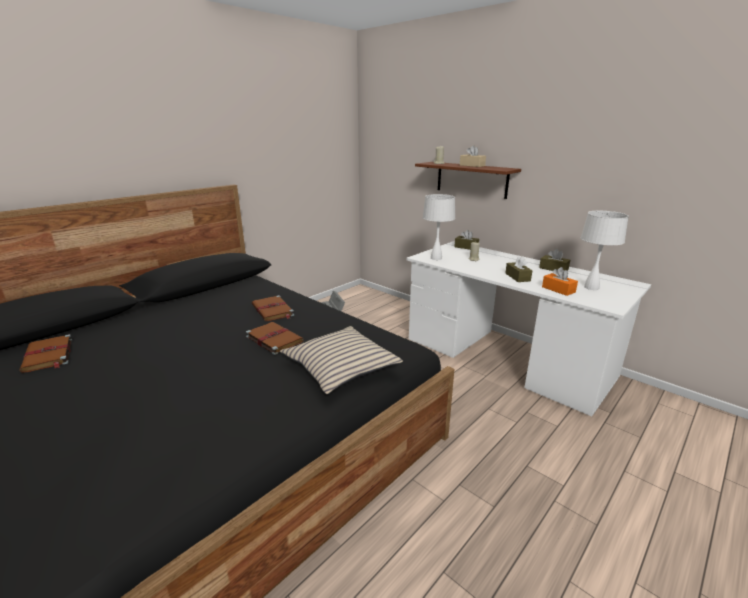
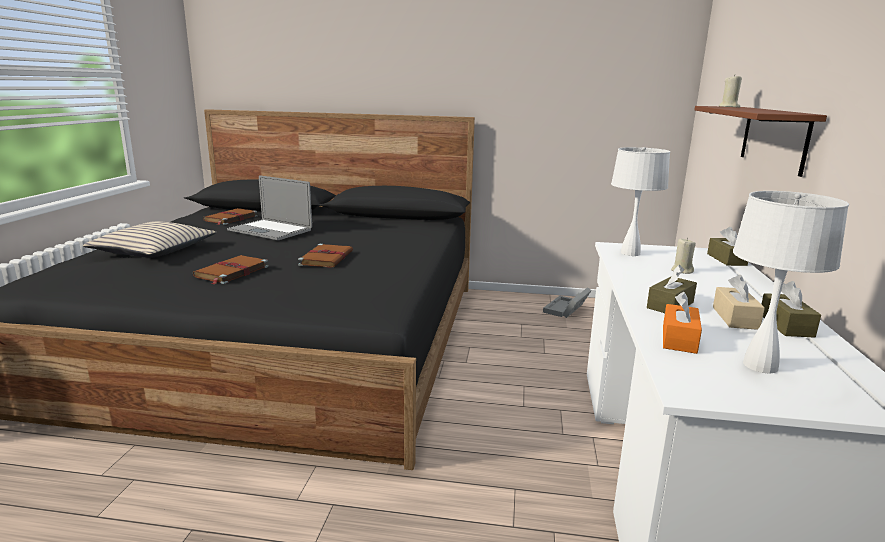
camera: 55 degrees right, 5 degrees down
brown book [252,295,294,321] -> brown book moved to [193,255,268,284]
beige pillow [280,326,403,395] -> beige pillow moved to [83,221,217,258]
beige tissue box [460,145,486,167] -> beige tissue box moved to [713,275,765,330]
none -> laptop [227,175,312,240]

